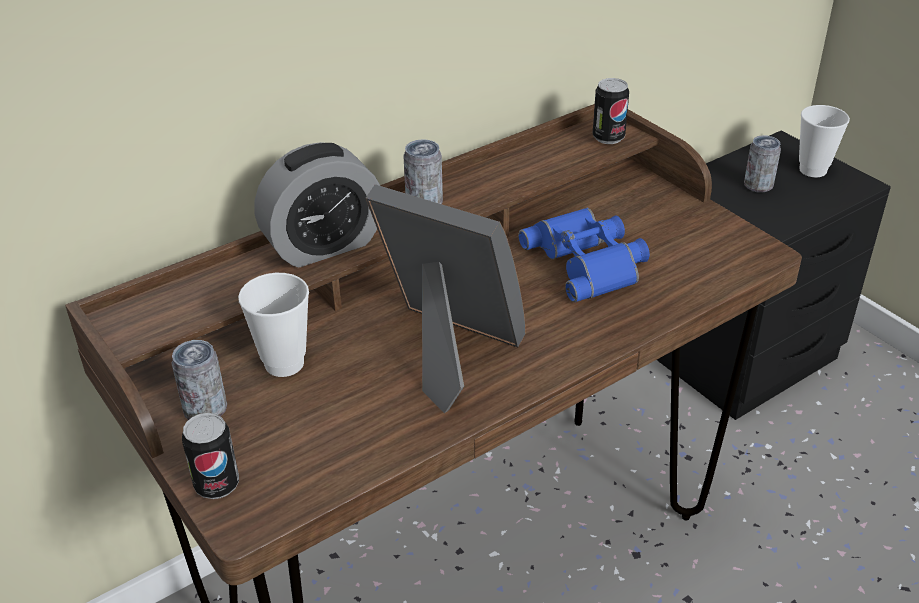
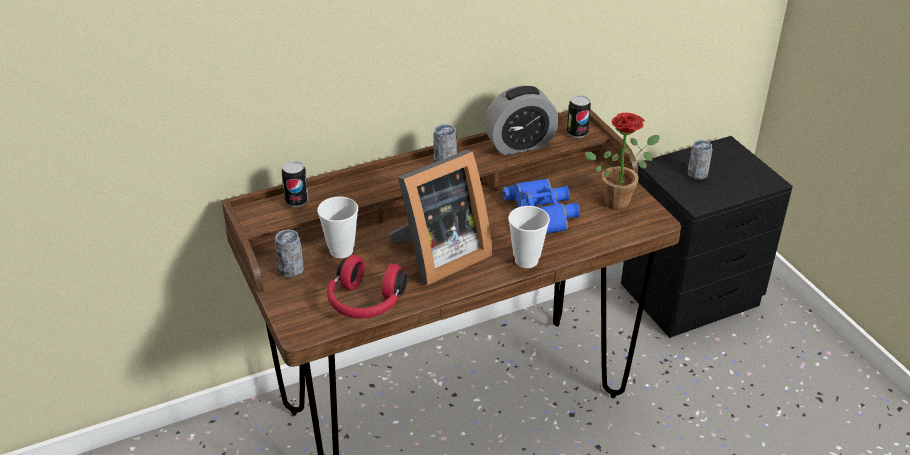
camera: 10 degrees right, 0 degrees up
can [182,413,239,499] -> can moved to [282,161,309,207]
alarm clock [254,142,380,268] -> alarm clock moved to [484,85,559,155]
picture frame [366,184,525,413] -> picture frame turned 105 degrees clockwise [389,150,493,285]
cup [799,105,850,177] -> cup moved to [508,206,550,268]
none -> red headphones [327,255,407,318]
none -> potted plant [585,113,659,210]

